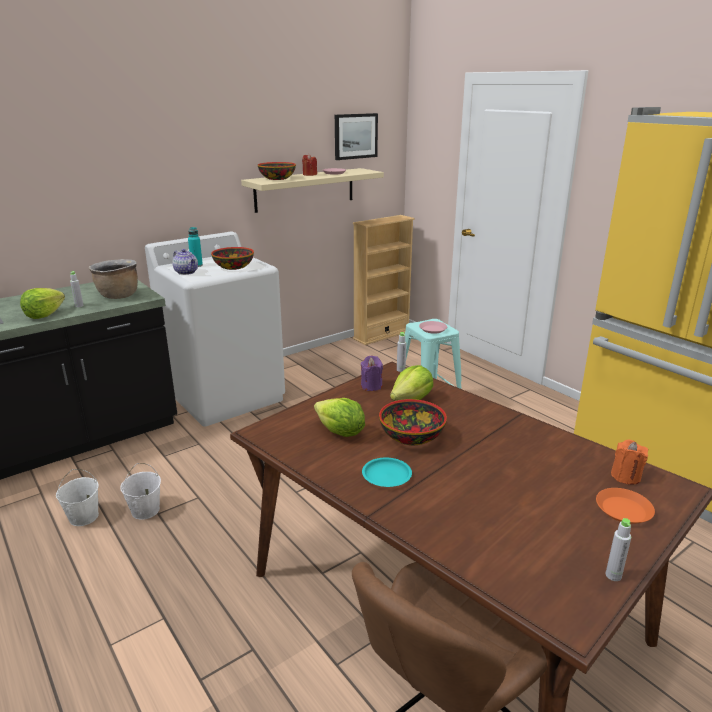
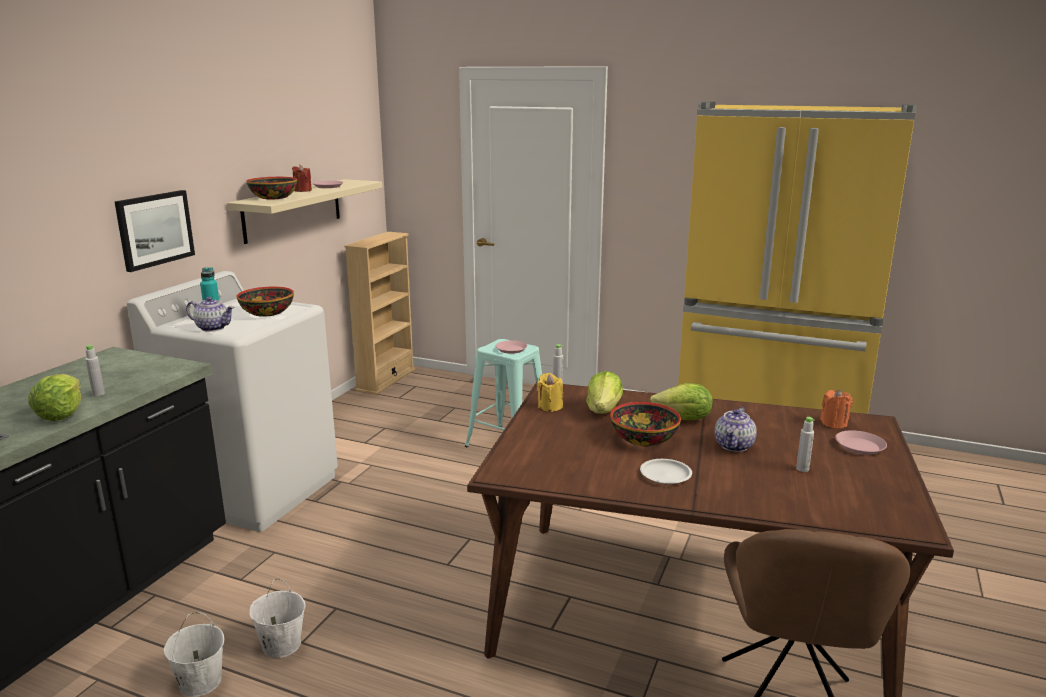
camera: 30 degrees left, 5 degrees down
brown cooking pot [89,259,138,299] -> none
lettuce [314,398,365,437] -> lettuce moved to [650,383,713,420]
picture [335,113,378,160] -> picture moved to [115,190,195,272]
purple candle [360,355,383,391] -> yellow candle [537,373,563,412]
turquoise plate [362,458,412,487] -> white plate [640,459,692,484]
orange plate [596,488,655,524] -> pink plate [835,430,887,455]
grey bottle [606,518,631,581] -> grey bottle moved to [796,417,815,472]
none -> teapot [715,407,757,452]

